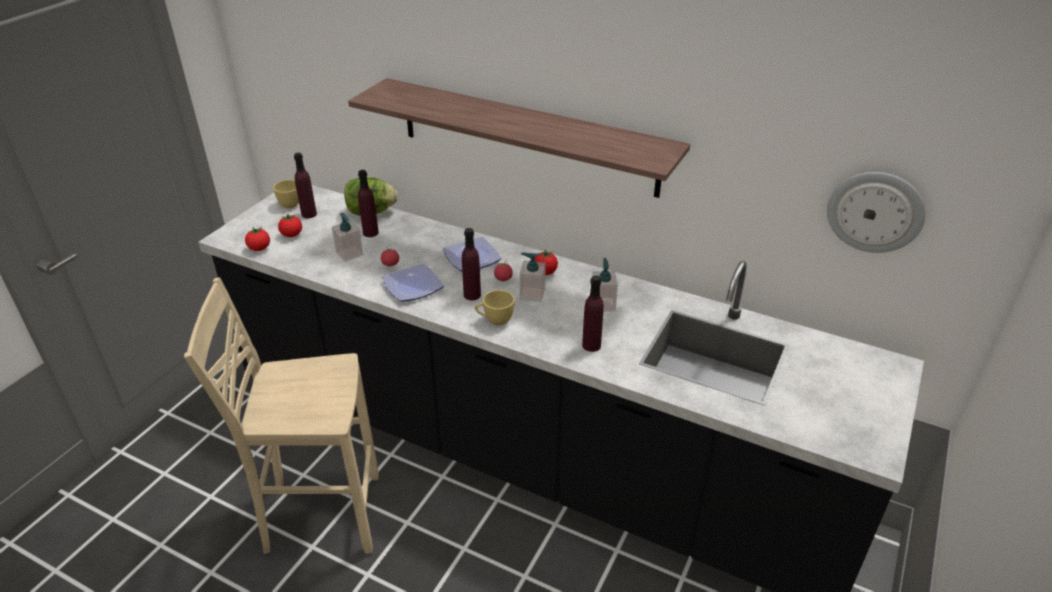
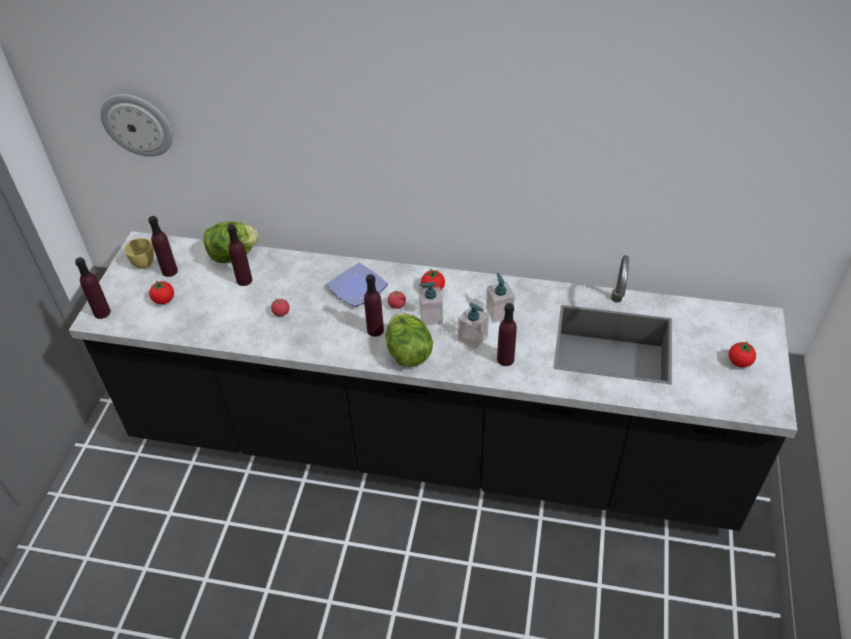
camera: 15 degrees left, 10 degrees up
beige stool [184,278,379,554] -> none
tomato [245,227,270,251] -> tomato moved to [729,341,756,368]
soap dispenser [332,213,363,262] -> soap dispenser moved to [458,302,489,350]
shelf [348,78,690,198] -> none
plate [382,263,444,302] -> none
yellow cup [475,290,515,326] -> lettuce [386,313,433,367]
wall clock [827,172,926,253] -> wall clock moved to [100,94,173,157]
none -> purple bottle [75,257,111,319]

